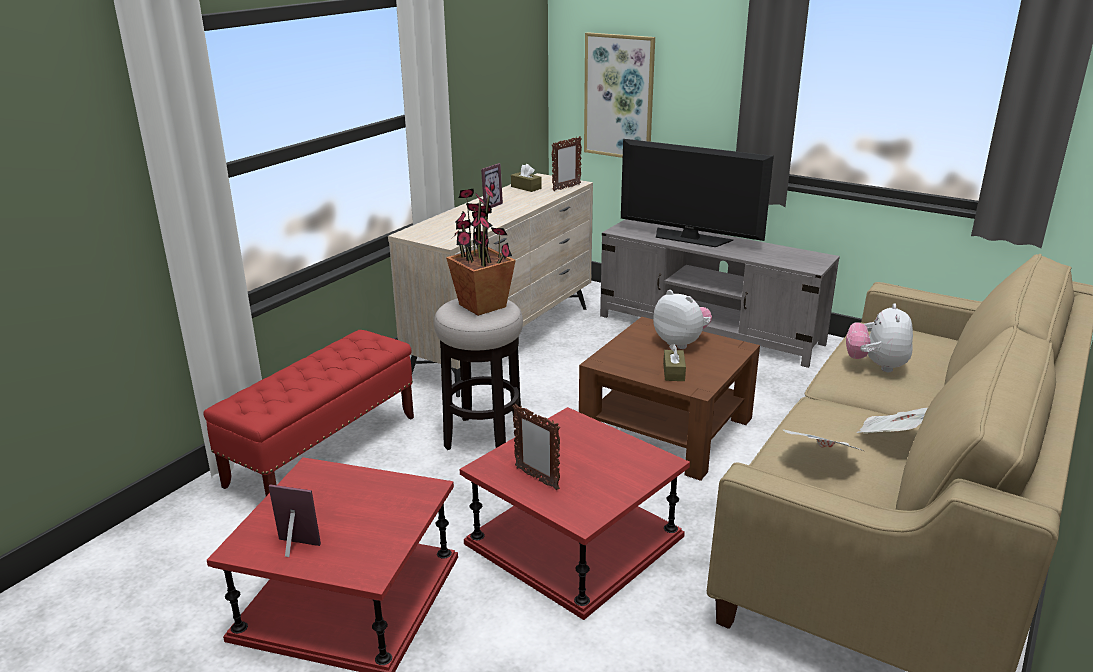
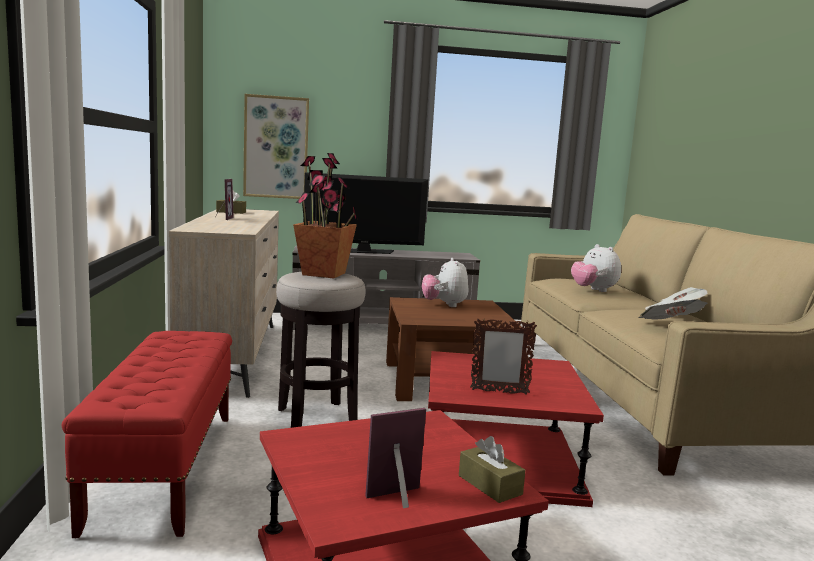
camera: 40 degrees left, 15 degrees down
picture frame [551,136,582,191] -> none
plush toy [653,290,712,349] -> plush toy turned 105 degrees counterclockwise [422,258,468,307]
brown tissue box [663,344,686,381] -> brown tissue box moved to [459,436,525,503]

